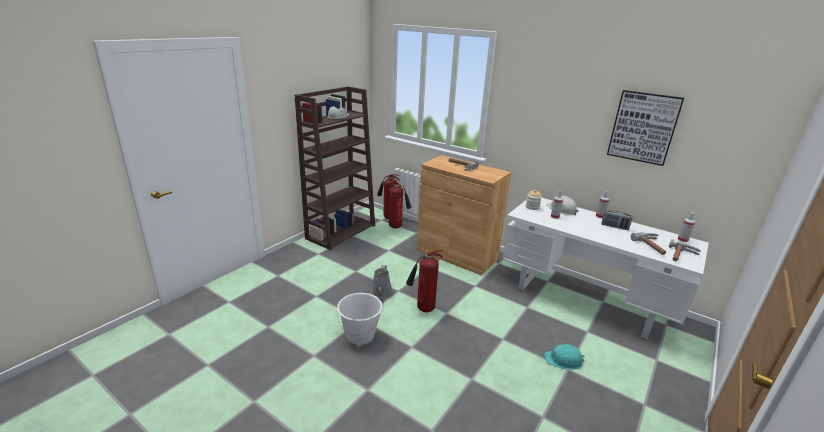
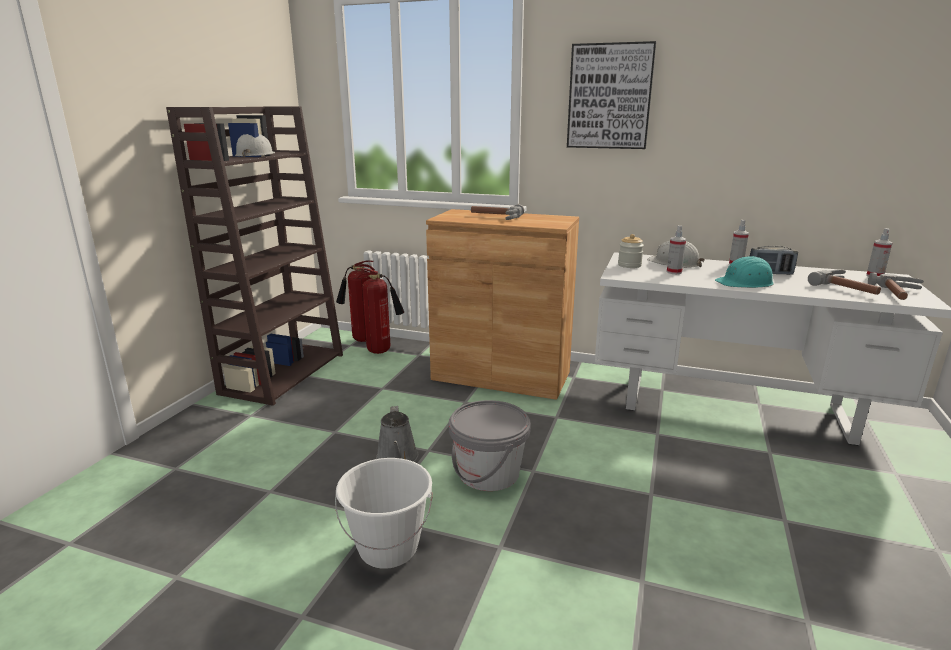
camera: 15 degrees left, 5 degrees down
fire extinguisher [406,250,443,312] -> grey bucket [449,400,531,491]
turquoise hard hat [544,344,585,370] -> turquoise hard hat moved to [715,256,774,288]
picture [607,90,684,166] -> picture moved to [567,41,656,149]

